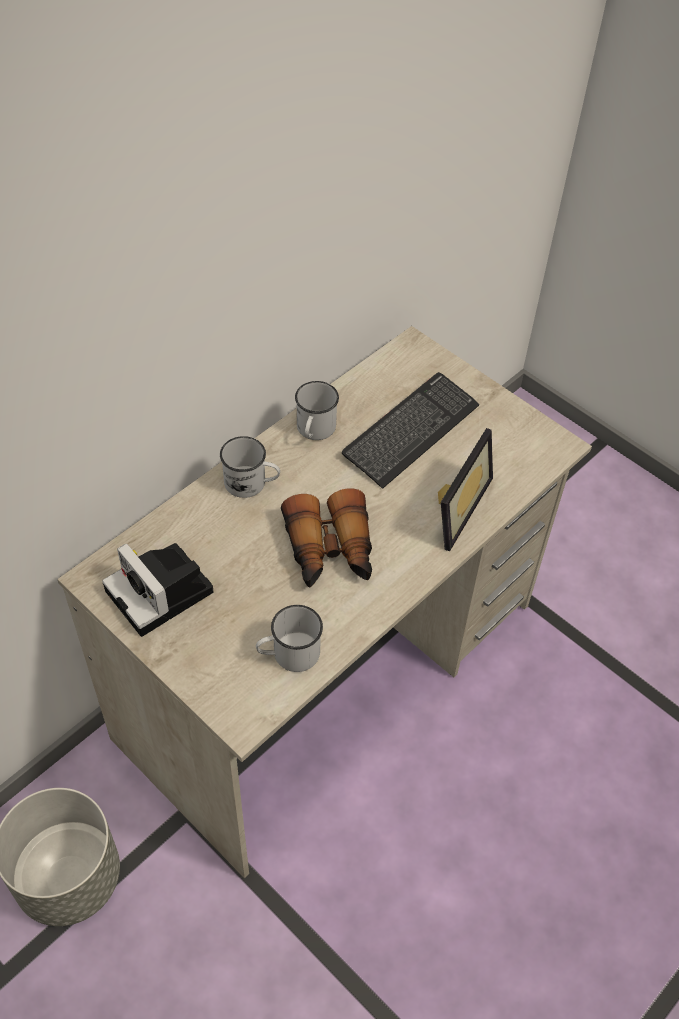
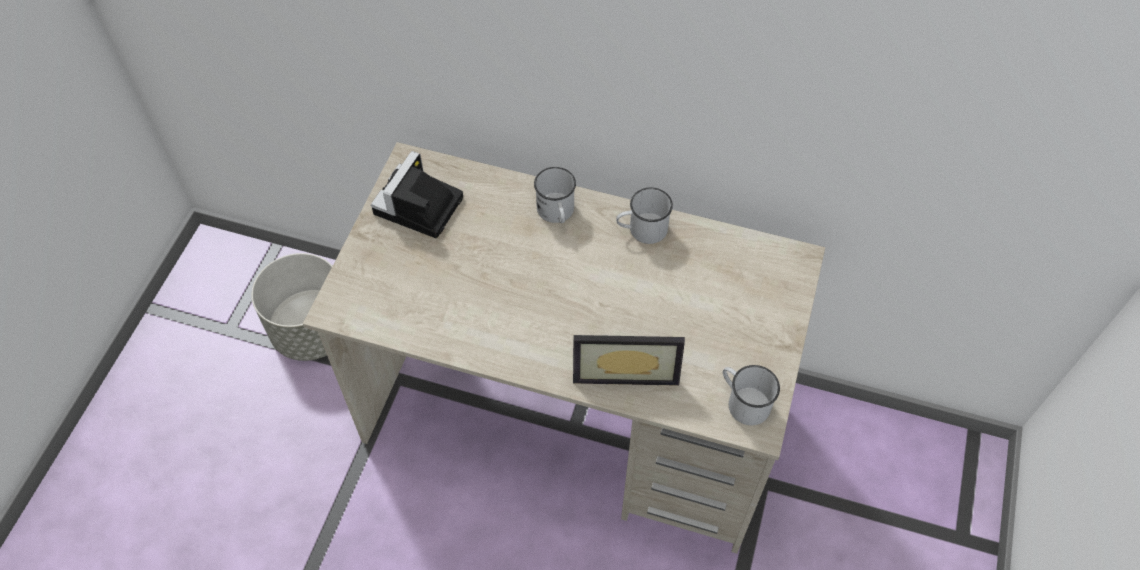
camera: 65 degrees right, 5 degrees up
white mug [256,605,323,672] -> white mug moved to [723,365,780,425]
binoculars [281,488,372,587] -> none
keyboard [342,372,479,489] -> none

